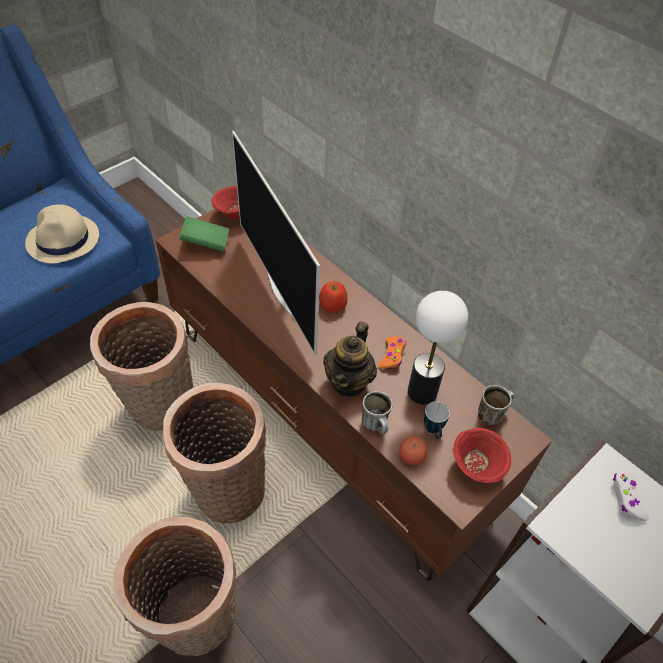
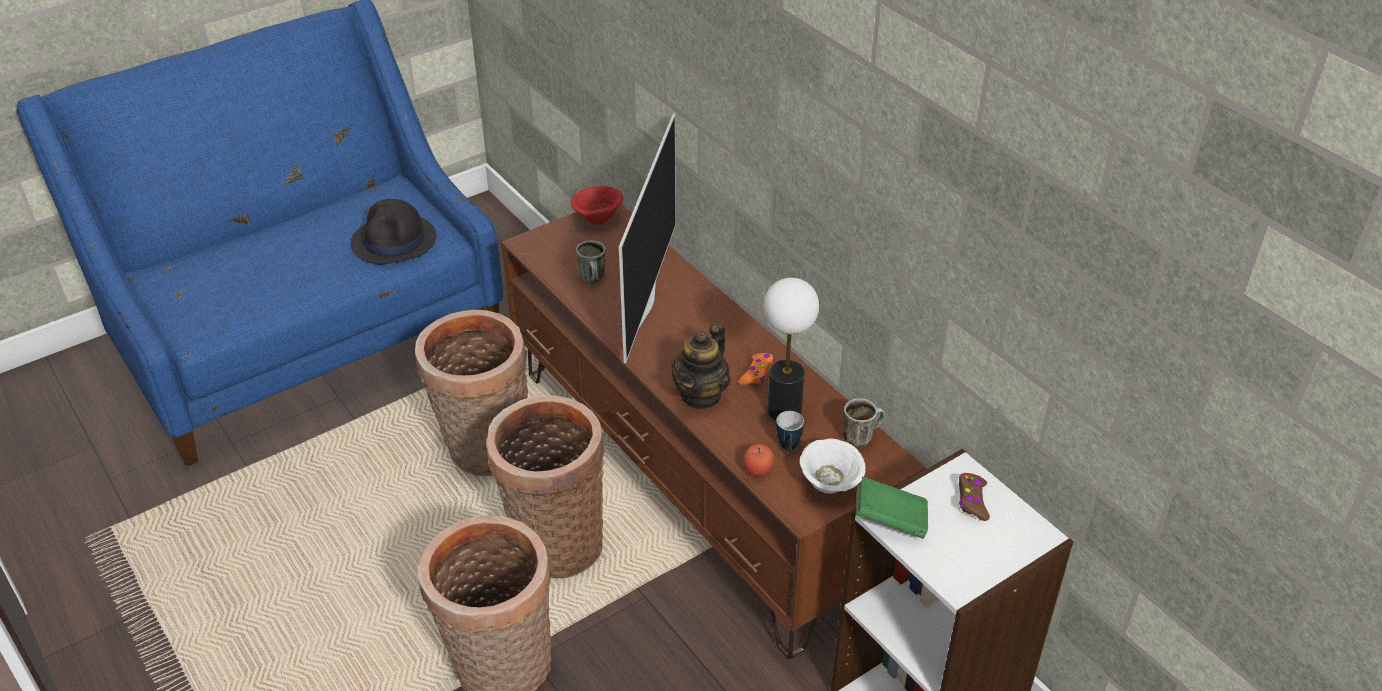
camera: 10 degrees right, 10 degrees down
beige hat [25,204,99,264] -> black hat [351,199,436,264]
green book [179,216,229,252] -> green book moved to [856,477,928,539]
television [232,131,320,355] -> television turned 150 degrees counterclockwise [619,113,676,363]
apple [319,281,348,313] -> none
mug [362,391,393,434] -> mug moved to [576,240,606,283]
red bowl [453,428,511,483] -> white bowl [800,438,866,494]
white game controller [613,471,649,521] -> brown game controller [959,473,990,521]

